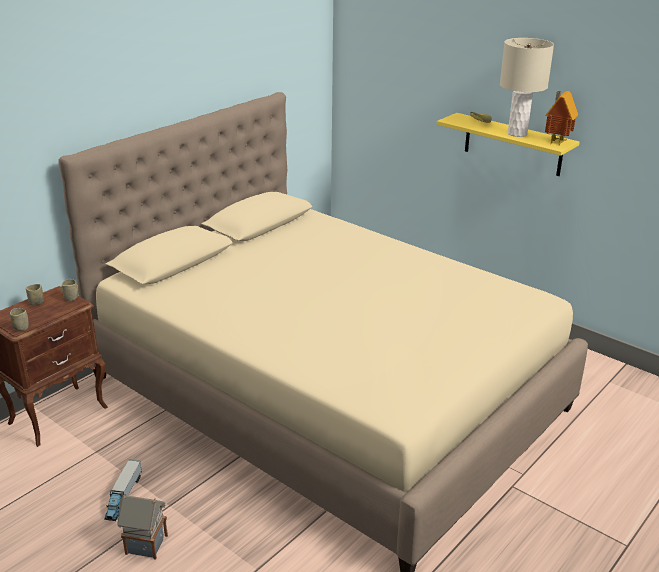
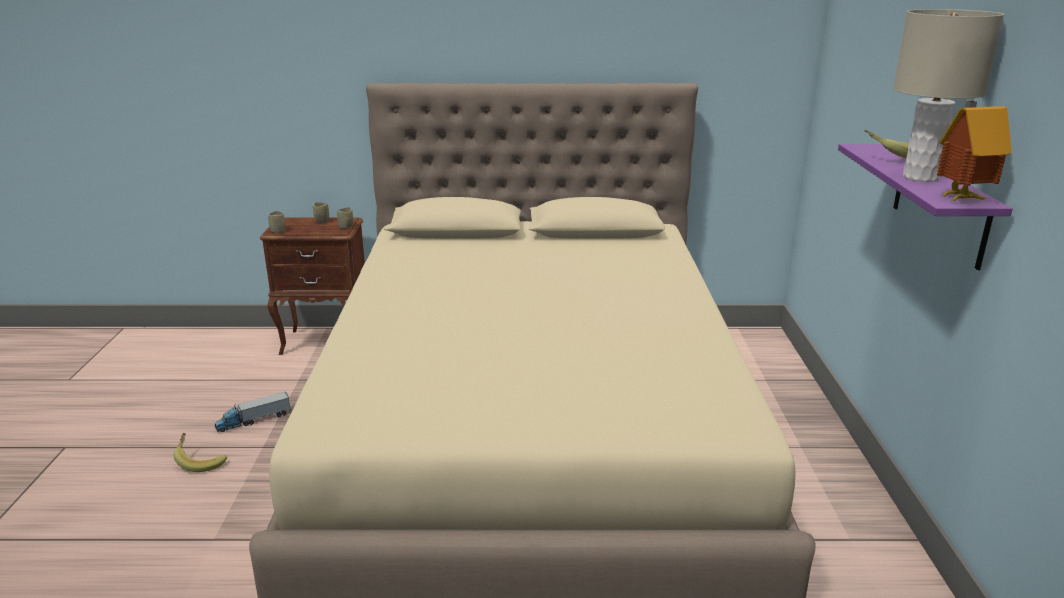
camera: 50 degrees right, 5 degrees down
toy house [117,494,168,560] -> banana [173,433,227,472]
yellow shelf [437,113,580,176] -> purple shelf [838,144,1013,270]

